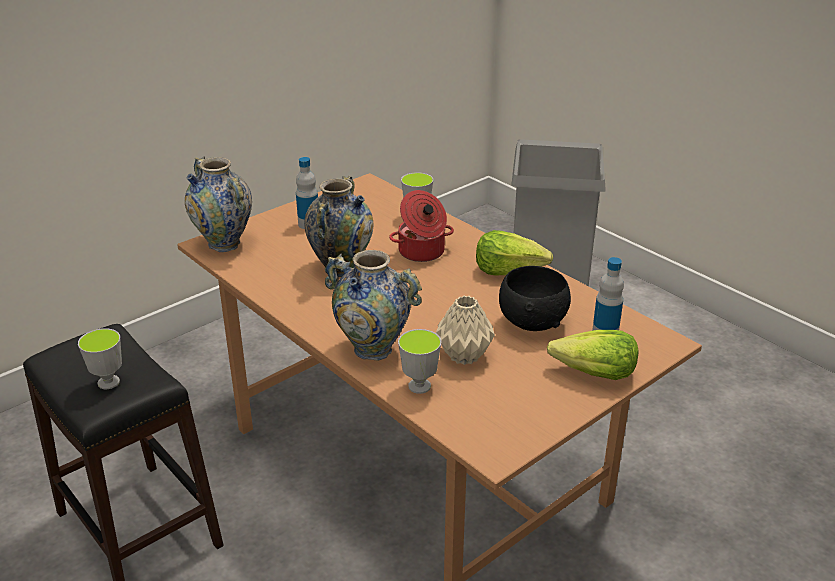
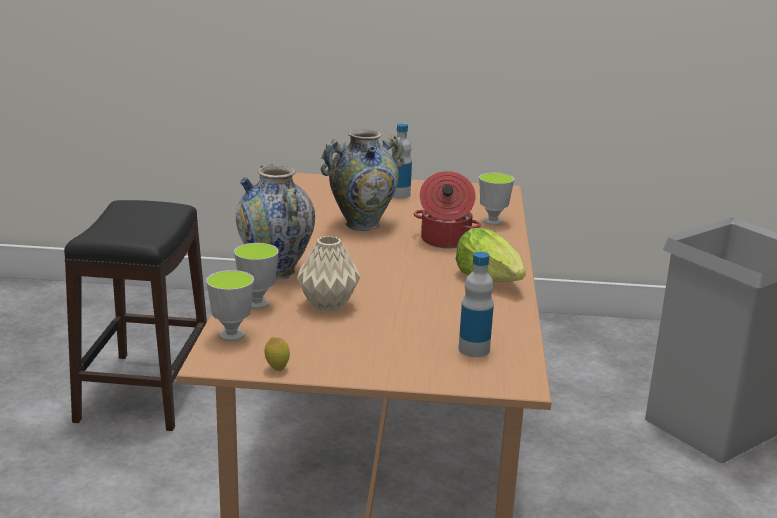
camera: 45 degrees right, 10 degrees down
cup [78,328,122,389] -> cup moved to [206,270,254,341]
vase [185,156,252,252] -> none
black bowl [499,266,571,331] -> none
lettuce [547,330,638,380] -> none
none -> lemon [264,337,290,371]

